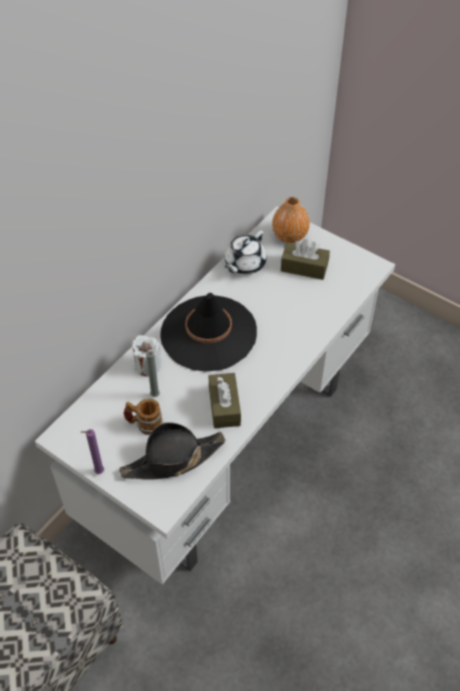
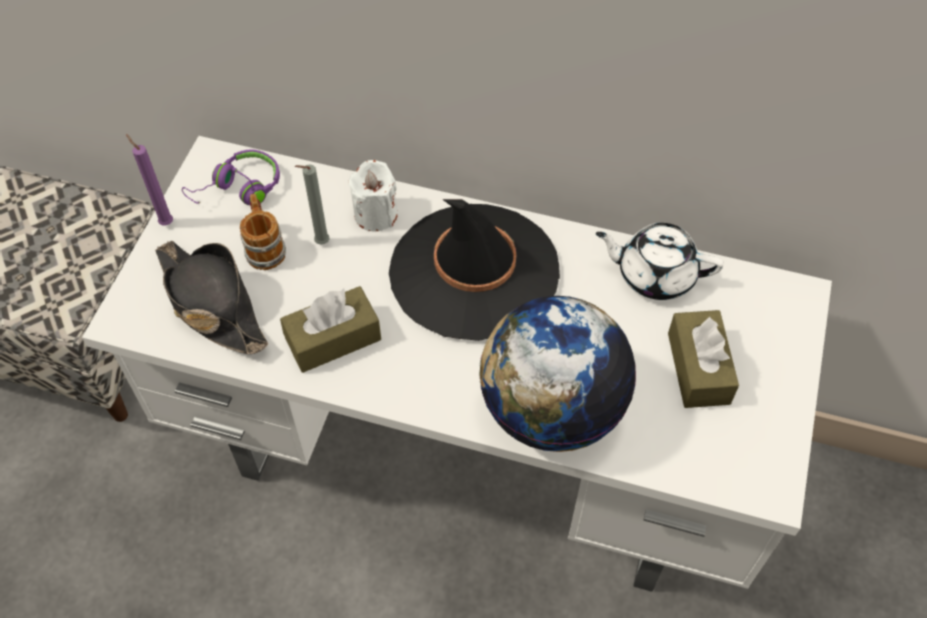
camera: 70 degrees right, 5 degrees up
orange vase [272,197,310,243] -> none
none -> purple headphones [182,150,280,205]
none -> globe [479,296,636,452]

